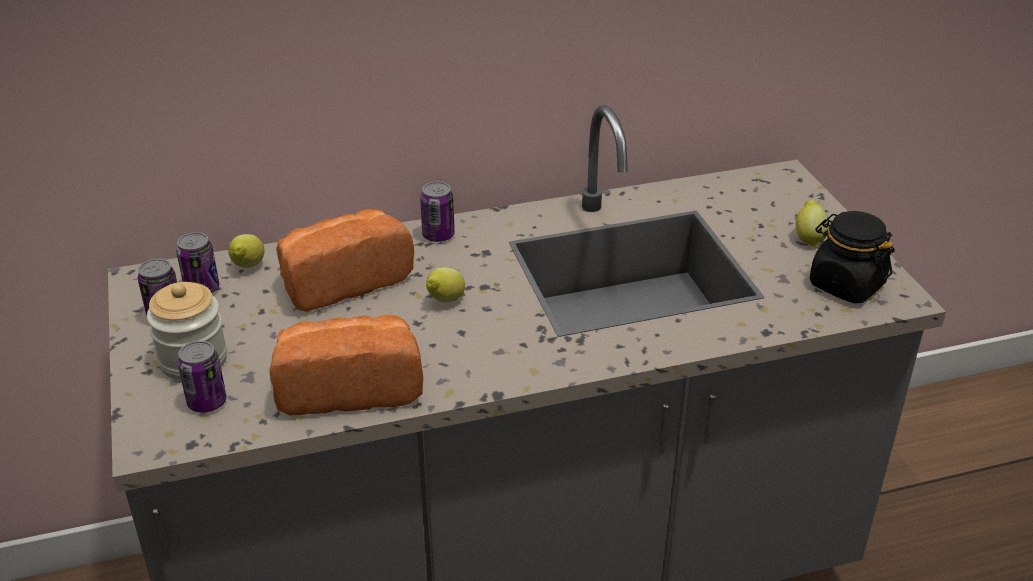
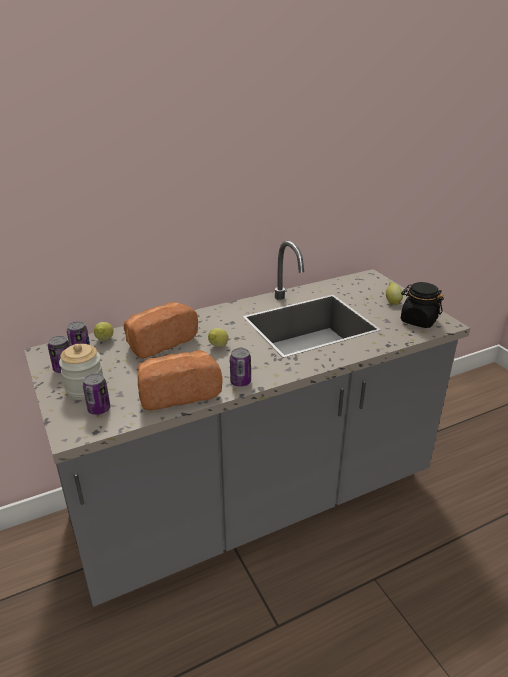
camera: 10 degrees left, 5 degrees down
can [420,182,455,242] -> can moved to [230,348,251,387]

